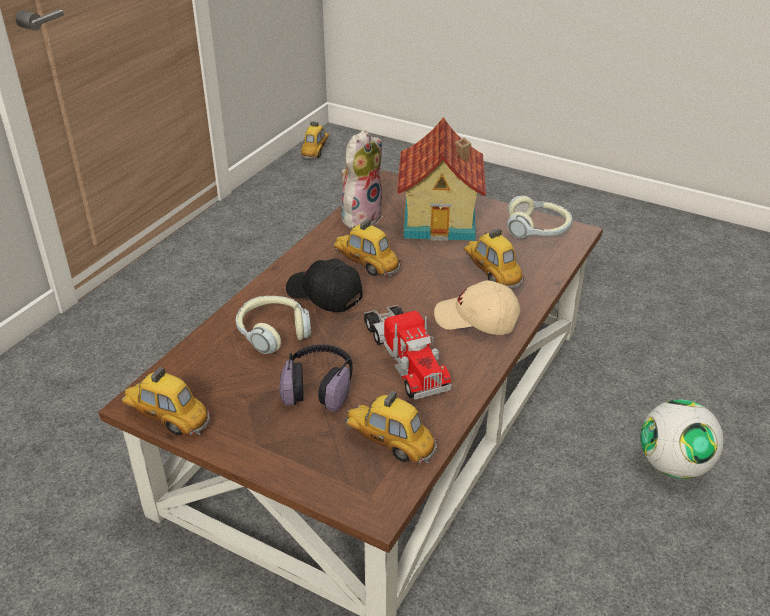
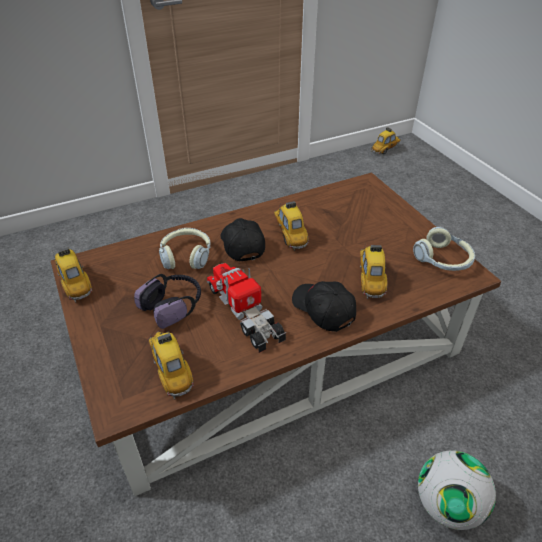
camera: 35 degrees right, 5 degrees up
plush toy [341,130,383,229] -> none
toy truck [364,305,452,400] -> toy truck turned 135 degrees clockwise [207,263,286,353]
toy house [397,117,486,241] -> none
beige cap [434,280,520,335] -> black cap [292,281,356,332]

